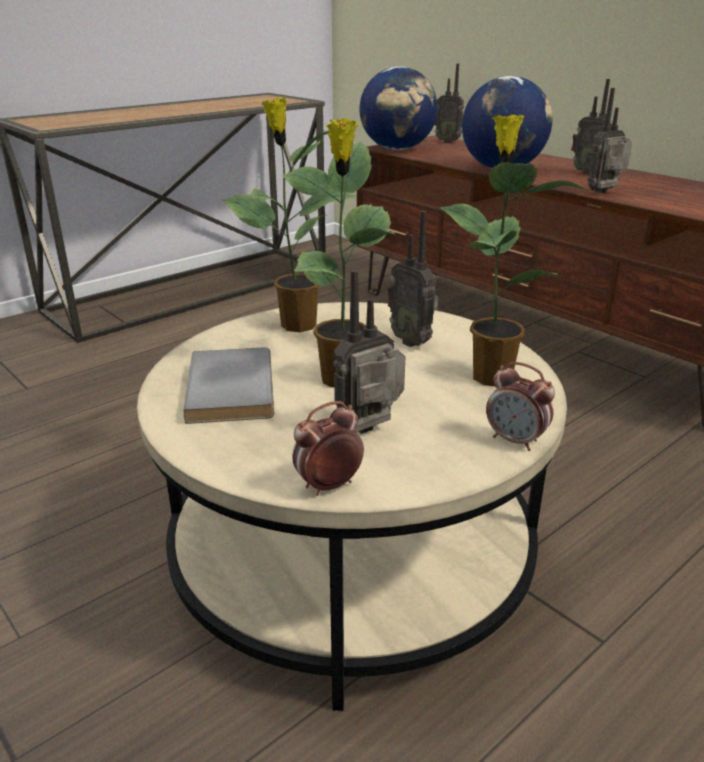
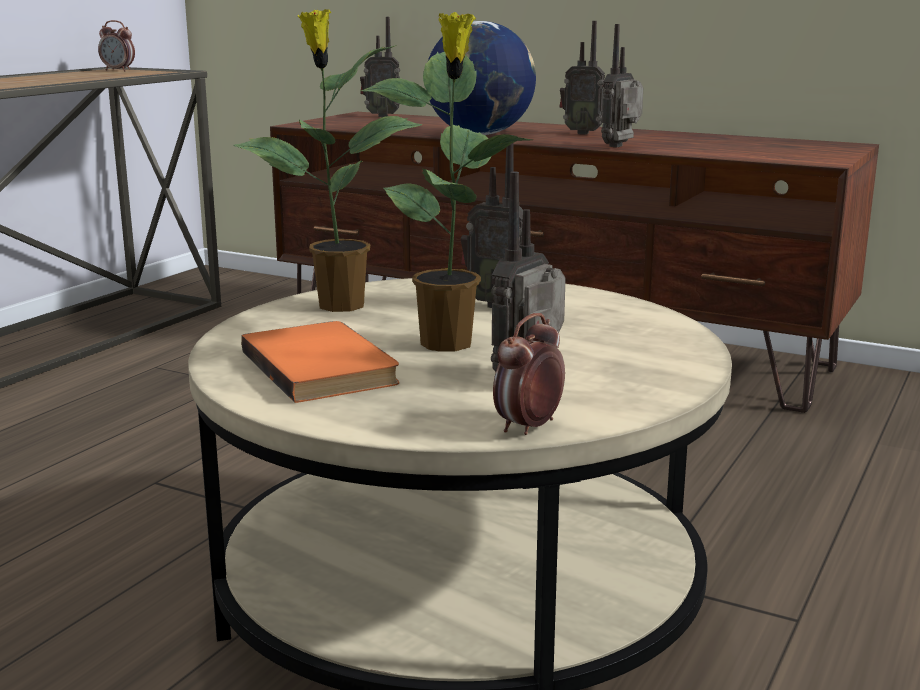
camera: 20 degrees left, 10 degrees down
grey book [184,347,274,424] -> orange book [241,321,399,403]
globe [359,66,438,150] -> none
potted plant [439,115,590,386] -> none
alarm clock [486,362,555,451] -> alarm clock moved to [98,20,135,71]

